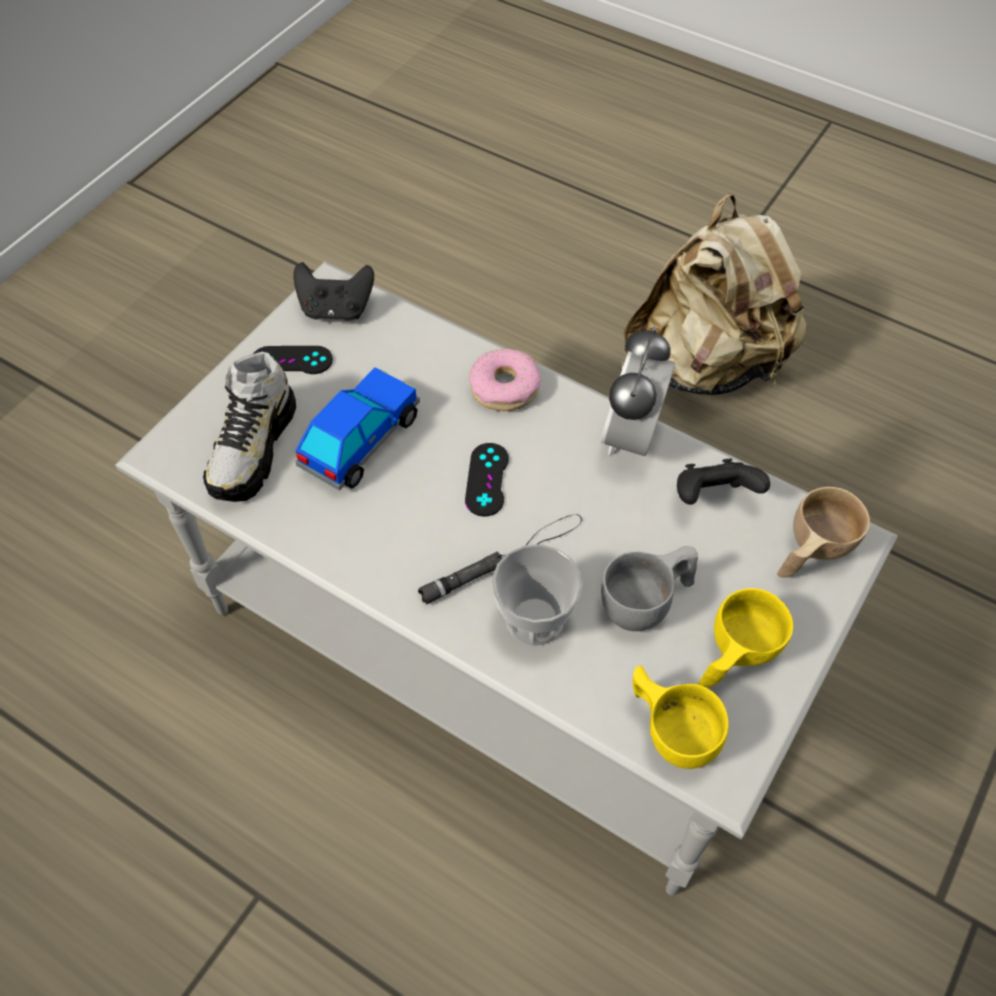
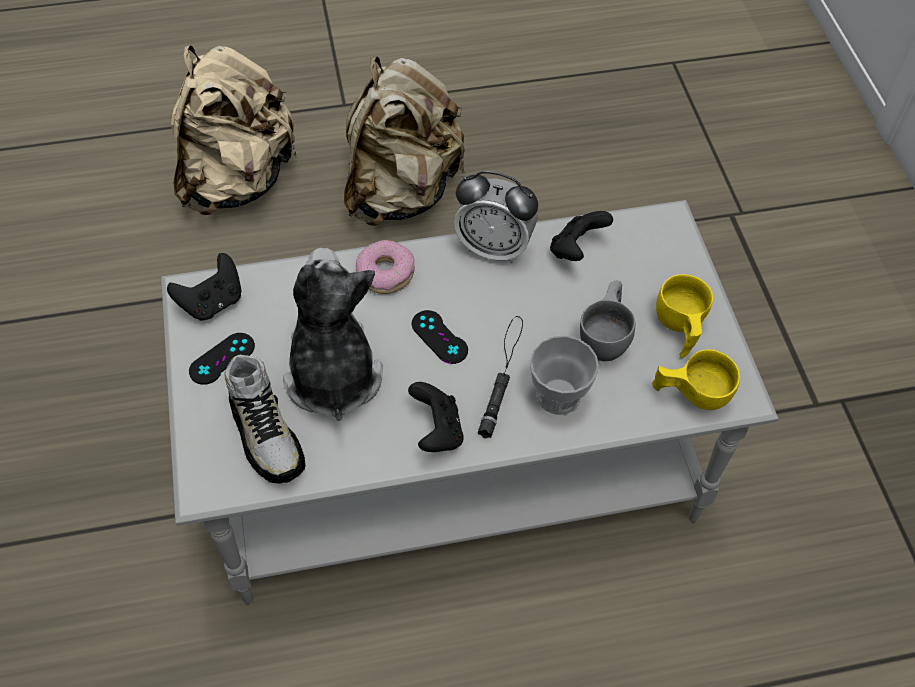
camera: 45 degrees left, 0 degrees up
toy car [295,367,420,491] -> plush toy [283,247,383,421]
alarm clock [601,327,675,456] -> alarm clock turned 45 degrees counterclockwise [454,171,538,263]
beige cup [777,487,870,578] -> none
none -> beige backpack [171,45,298,215]
none -> black game controller [408,382,464,452]

